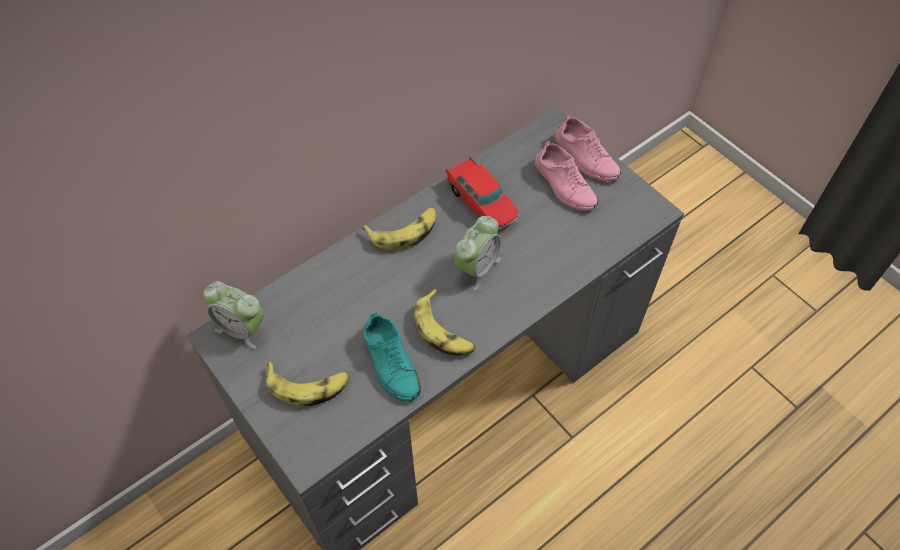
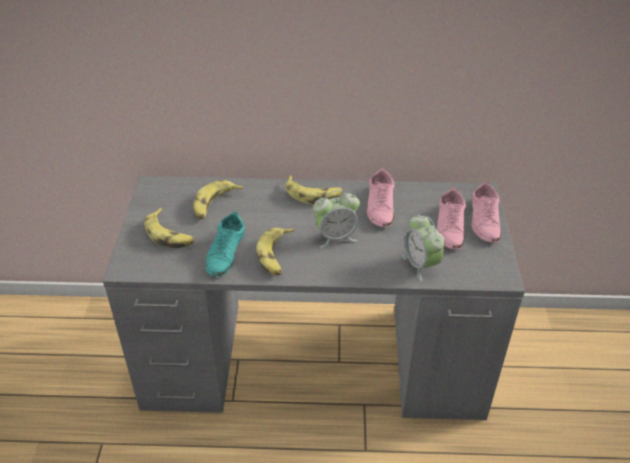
camera: 40 degrees right, 15 degrees down
alarm clock [204,281,264,349] -> alarm clock moved to [402,215,445,281]
toy car [446,157,519,230] -> pink shoe [367,168,394,227]
none -> banana [193,180,243,219]

